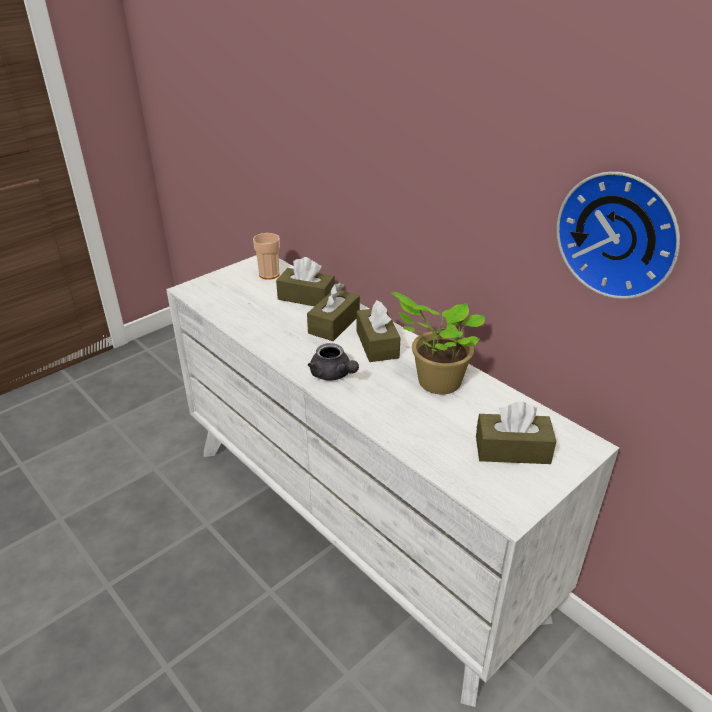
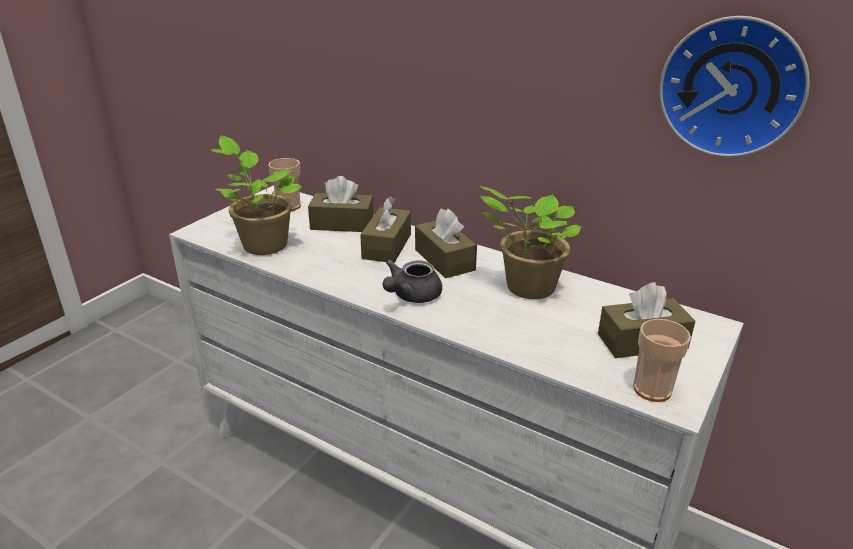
camera: 15 degrees left, 5 degrees down
grey teapot [308,343,359,381] -> grey teapot turned 90 degrees clockwise [382,260,442,303]
none -> potted plant [211,135,302,255]
none -> cup [633,319,691,402]

